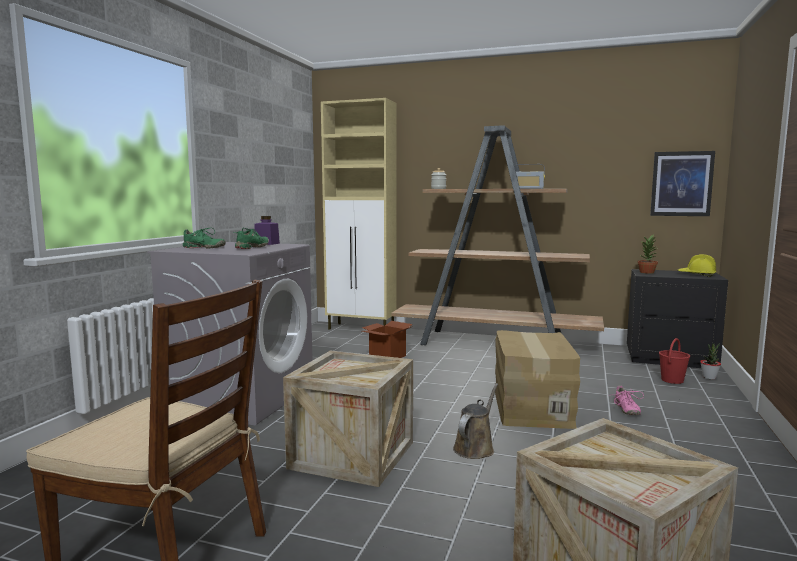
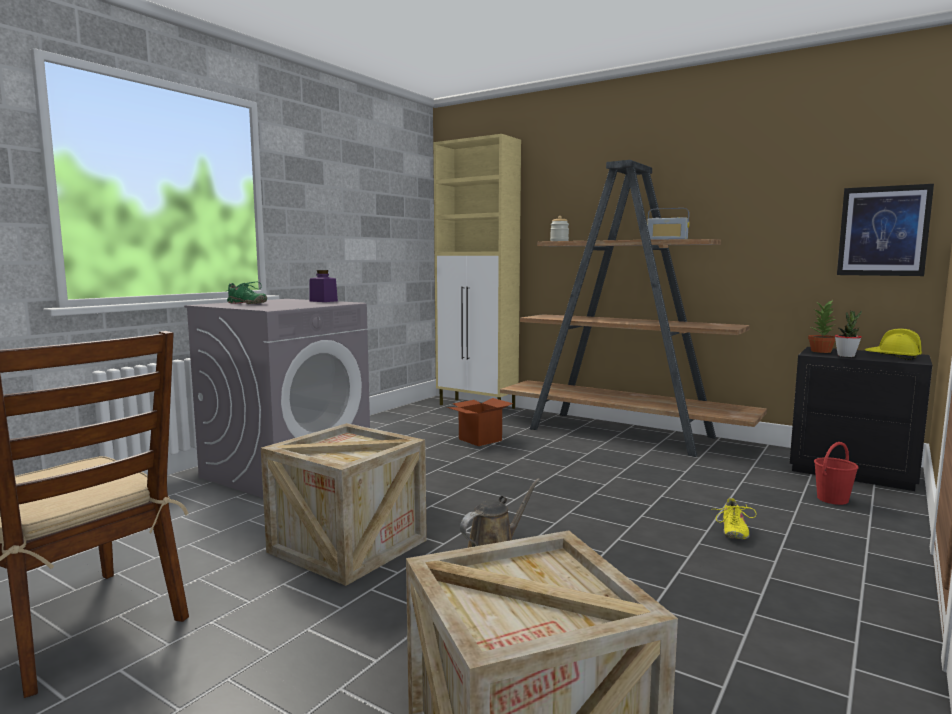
camera: 15 degrees right, 0 degrees up
green shoe [233,228,269,249] -> none
cardboard box [495,330,580,429] -> none
pink shoe [608,385,644,415] -> yellow shoe [711,498,756,539]
potted plant [700,343,721,379] -> potted plant moved to [835,311,862,357]

